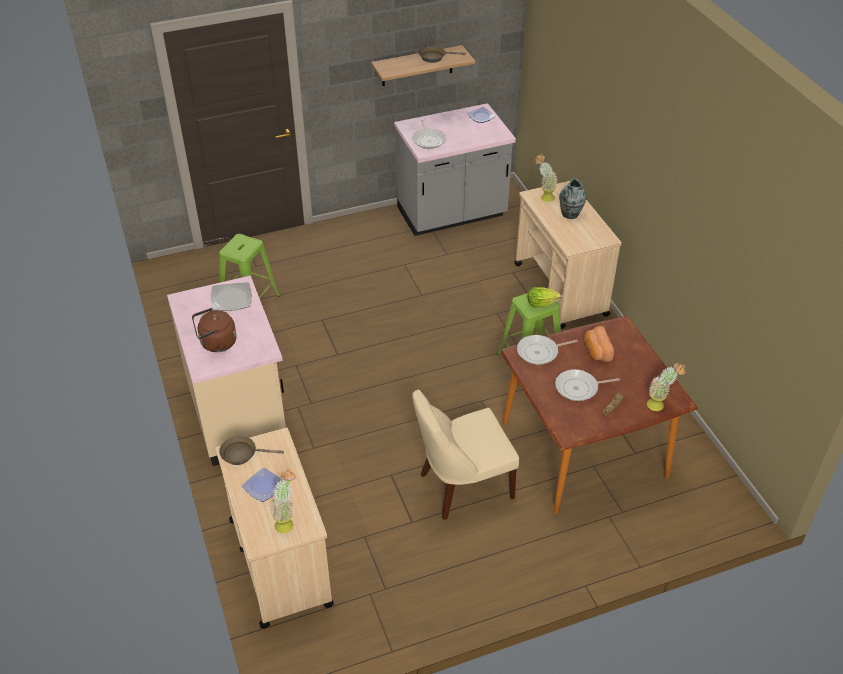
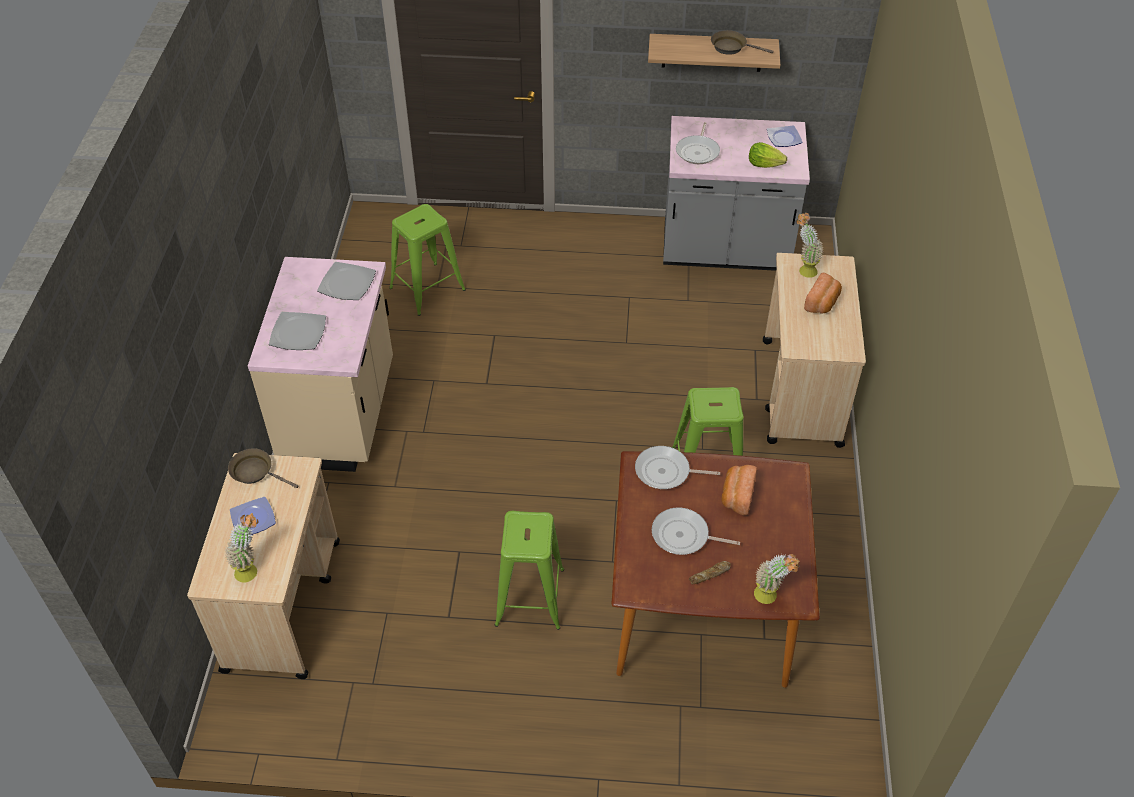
camera: 25 degrees right, 5 degrees up
brown kettle [192,308,237,352] -> plate [269,312,326,350]
beige chair [412,389,519,520] -> green stool [495,511,564,630]
lettuce [528,287,561,308] -> lettuce moved to [749,142,787,168]
vase [559,177,586,219] -> bread [804,272,842,314]

